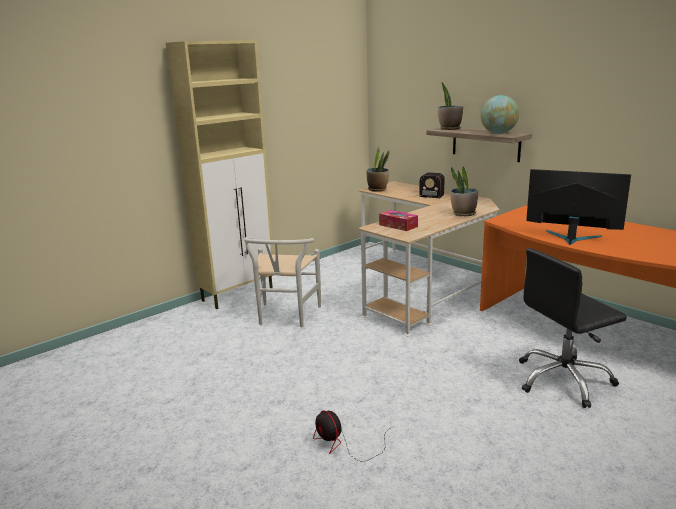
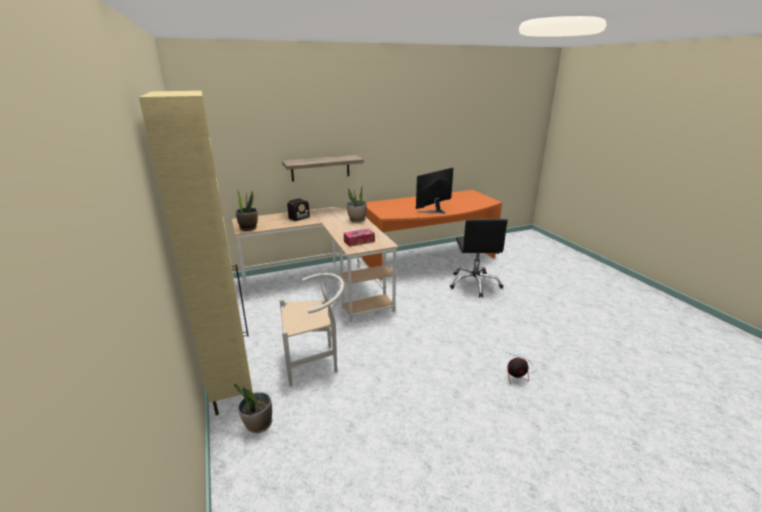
camera: 70 degrees left, 5 degrees up
white chair [244,237,321,327] -> white chair turned 45 degrees counterclockwise [280,273,344,387]
potted plant [438,82,463,130] -> potted plant moved to [234,383,272,433]
globe [481,95,519,134] -> none

